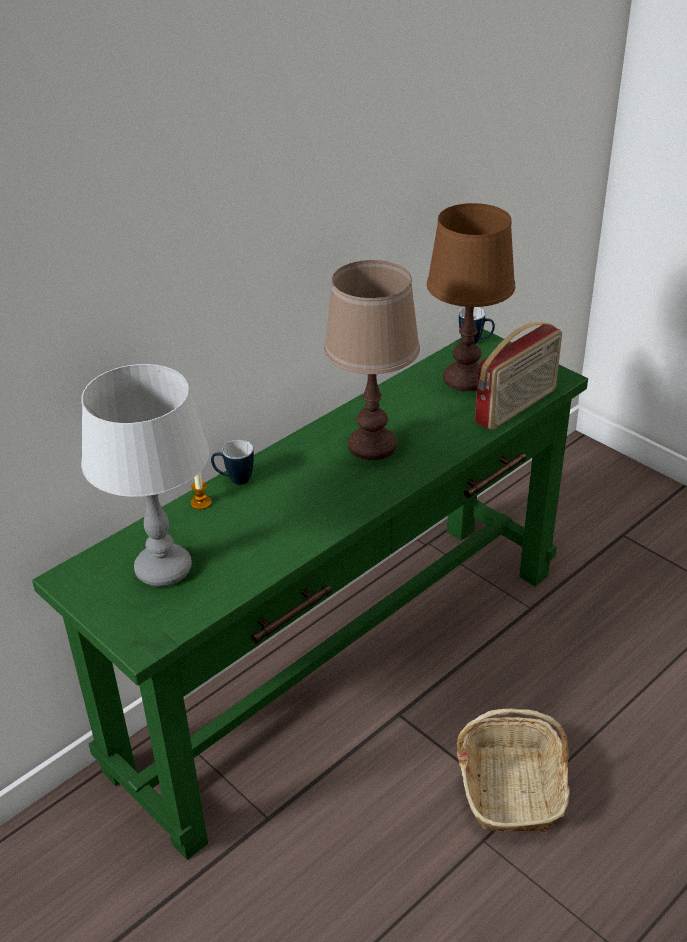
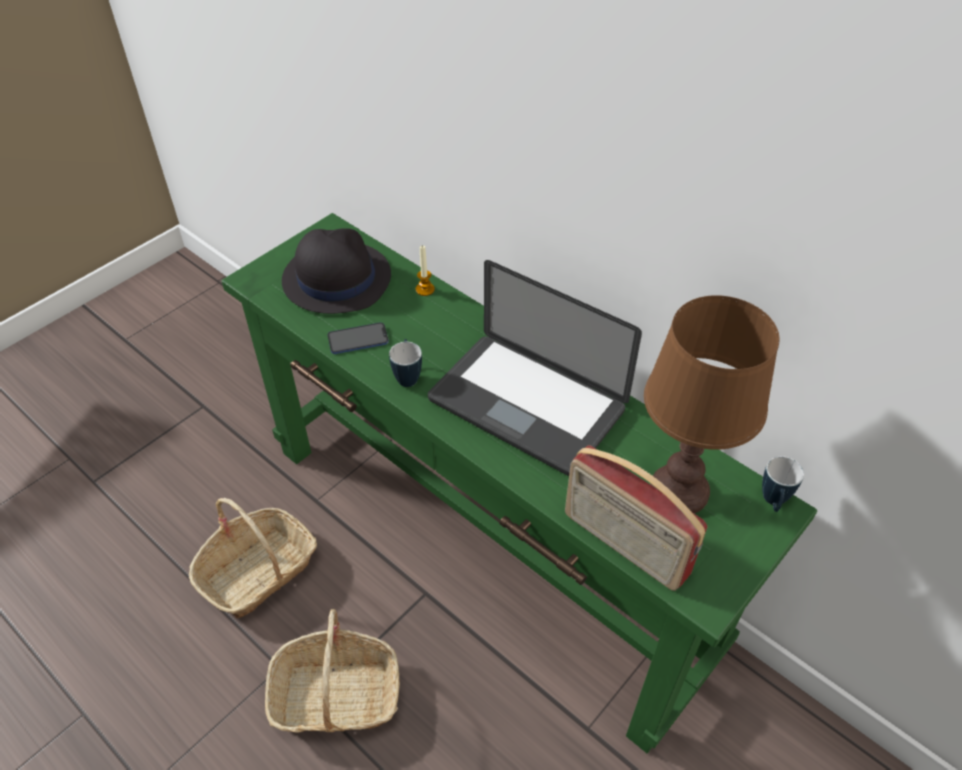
camera: 85 degrees right, 10 degrees up
grey table lamp [81,364,209,587] -> black hat [282,228,391,314]
mug [211,440,254,485] -> mug moved to [389,339,422,387]
brown table lamp [324,260,420,460] -> laptop [428,260,642,476]
none -> basket [189,498,317,618]
none -> phone [327,322,389,354]

